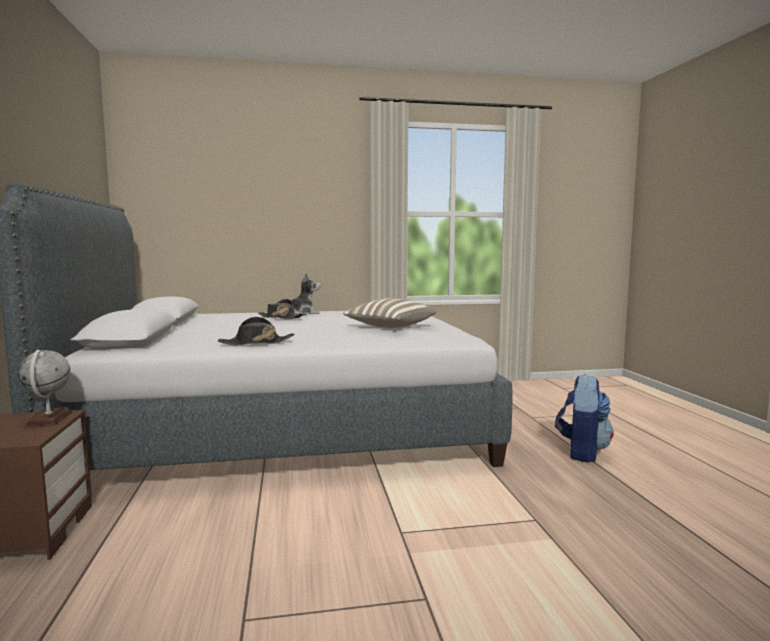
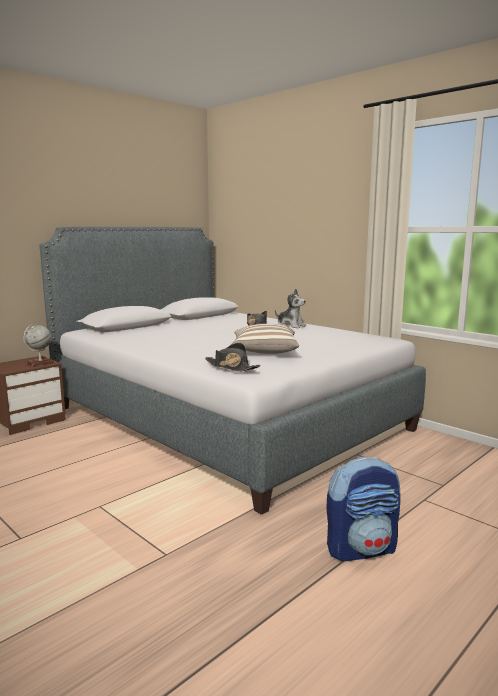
camera: 55 degrees right, 5 degrees up
black hat [218,317,294,346] -> black hat moved to [205,343,261,372]

